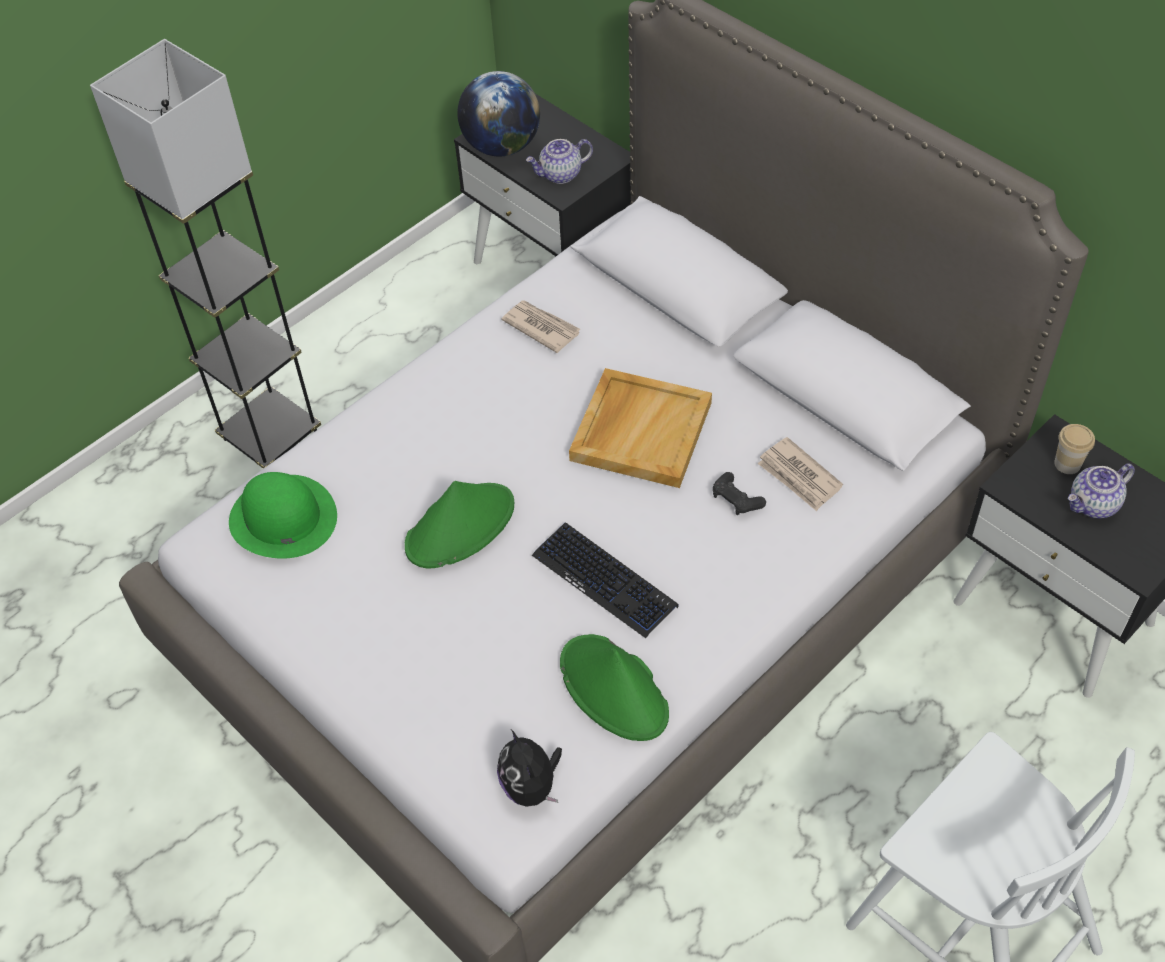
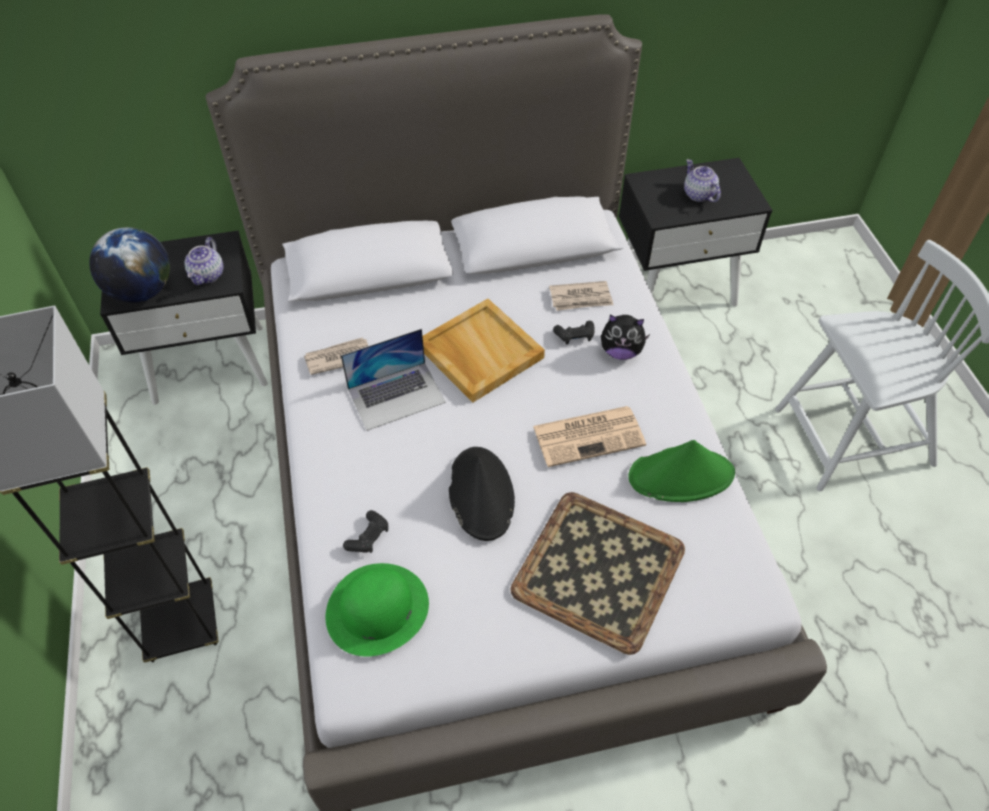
camera: 60 degrees left, 0 degrees up
green hat [405,481,514,568] -> black hat [449,447,515,541]
plush toy [497,730,562,807] -> plush toy moved to [601,315,650,360]
keyboard [532,522,679,638] -> newspaper [533,406,646,467]
cup [1054,424,1095,474] -> none
teapot [1068,463,1135,519] -> teapot turned 150 degrees clockwise [684,159,721,202]
none -> laptop [341,329,446,431]
none -> black game controller [343,510,388,553]
none -> tray [510,492,685,655]

